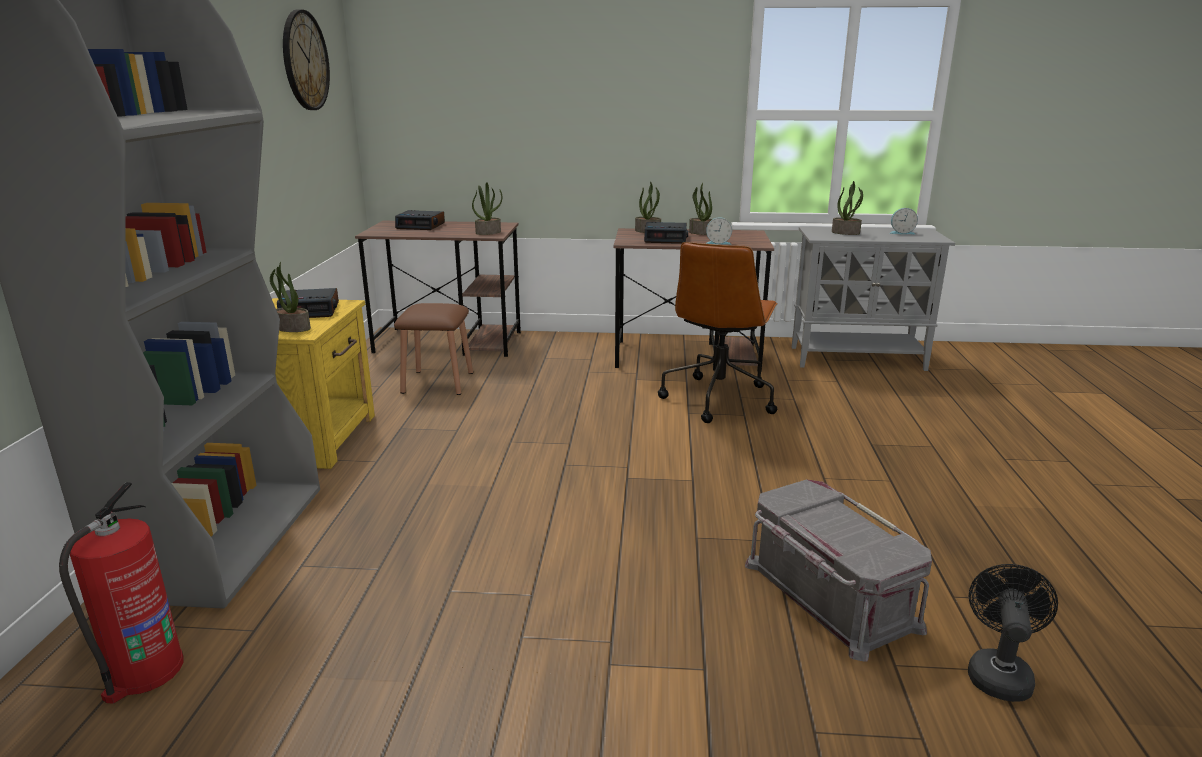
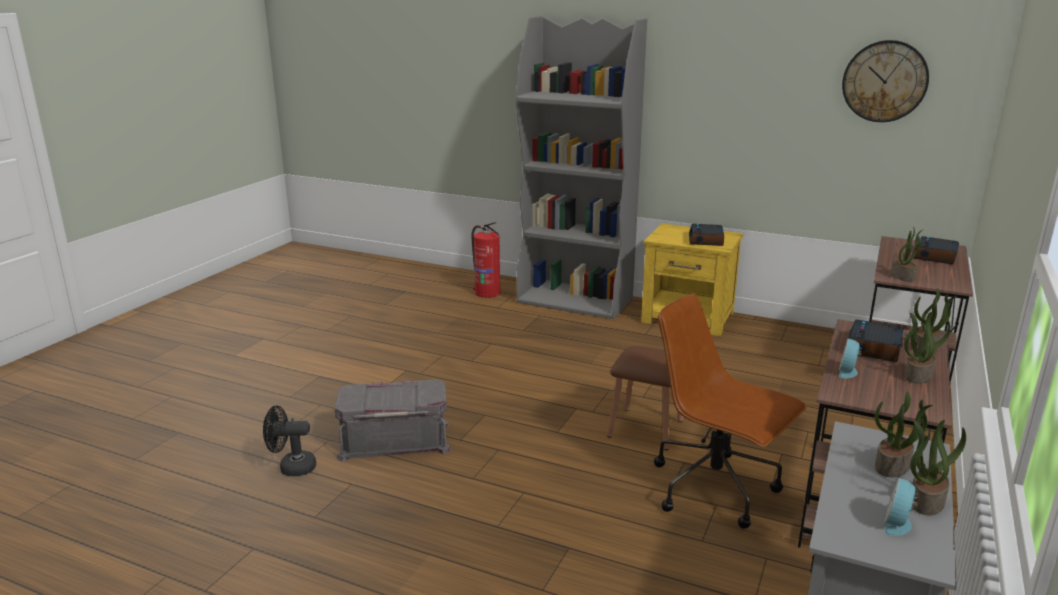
camera: 110 degrees right, 0 degrees up
potted plant [270,262,311,332] -> potted plant moved to [910,420,966,515]
brown stool [394,303,473,395] -> brown stool moved to [607,346,683,450]
black fan [968,564,1058,702] -> black fan turned 135 degrees clockwise [263,405,316,476]

